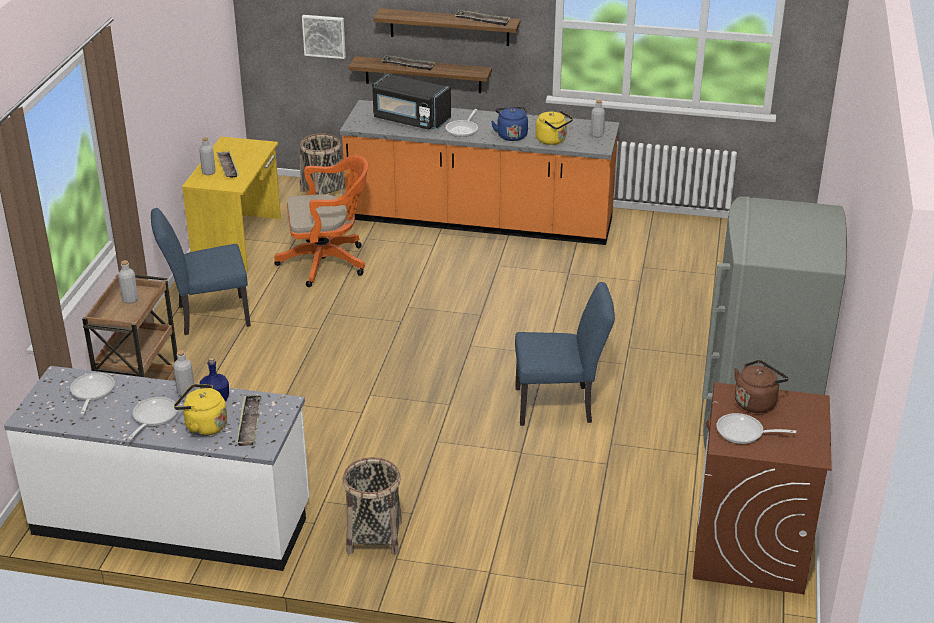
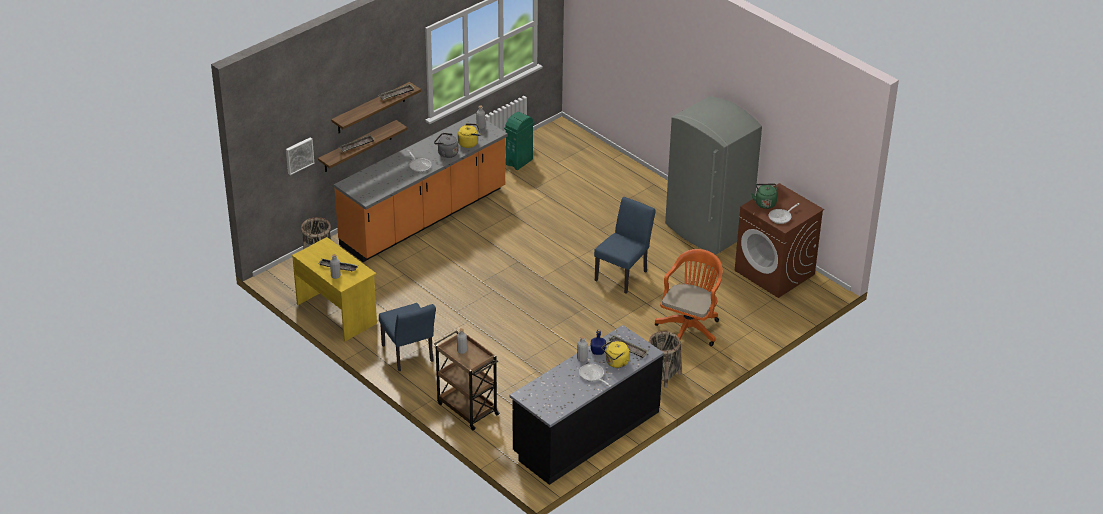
camera: 55 degrees left, 5 degrees up
white counter [4,366,309,571] -> black counter [510,325,664,485]
frying pan [70,373,115,414] -> none
blue chair [151,208,251,335] -> blue chair turned 45 degrees counterclockwise [379,303,436,371]
orange office chair [274,155,368,287] -> orange office chair moved to [655,249,723,346]
black microwave [372,73,451,130] -> none
blue kettle [491,106,528,141] -> grey kettle [434,133,458,158]
brown kettle [734,360,789,413] -> green kettle [752,184,777,209]
none -> green trash can [504,112,534,170]

